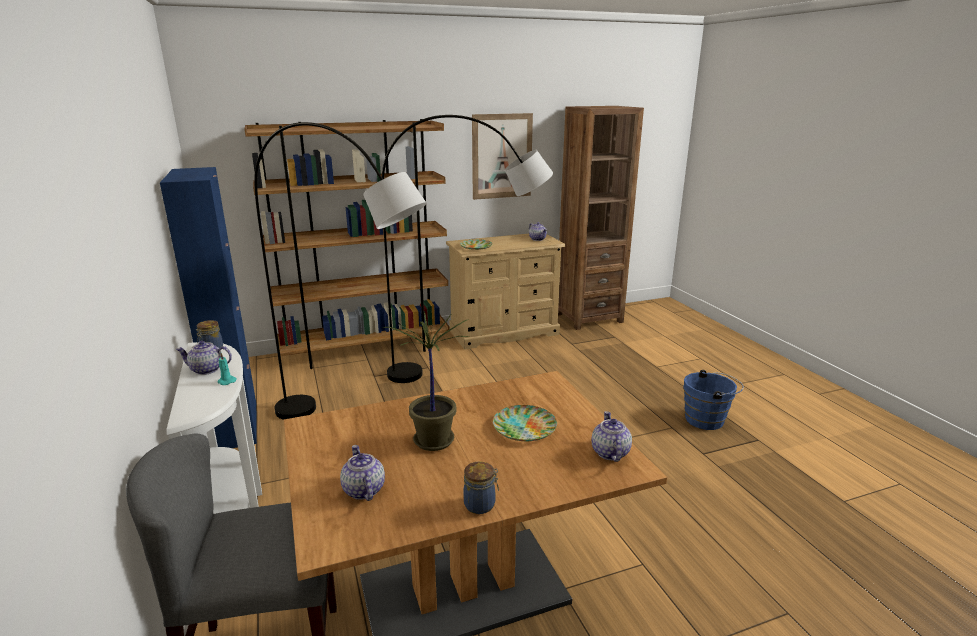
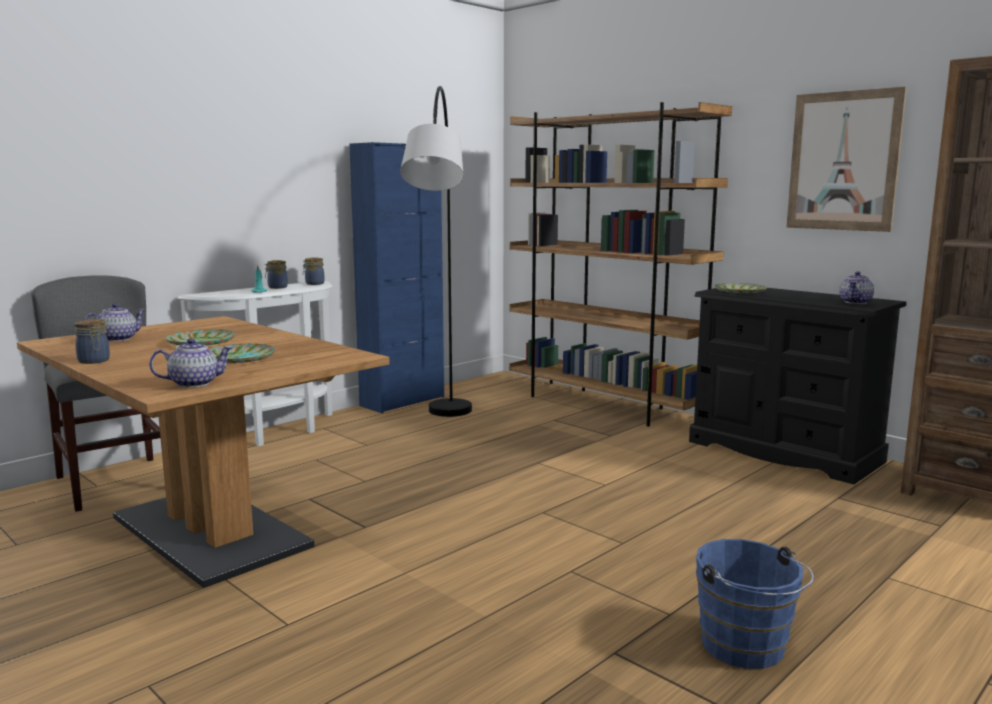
camera: 65 degrees right, 10 degrees down
teapot [176,341,232,375] -> jar [265,260,288,289]
grey floor lamp [382,115,553,383] -> none
potted plant [382,311,469,451] -> plate [165,329,236,345]
beige dresser [446,234,565,350] -> black dresser [689,288,907,484]

